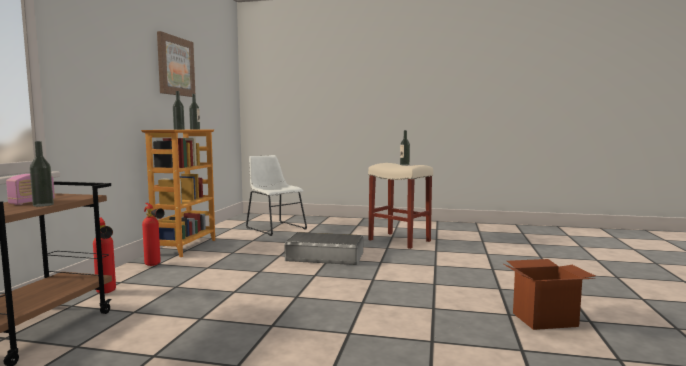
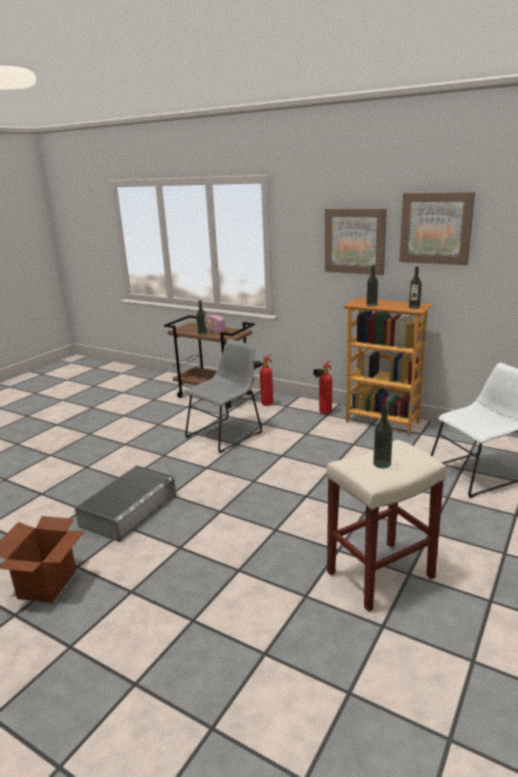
camera: 110 degrees right, 15 degrees up
grey storage box [284,232,363,265] -> grey storage box moved to [75,465,176,542]
none -> grey chair [185,339,262,453]
none -> picture [325,209,387,275]

